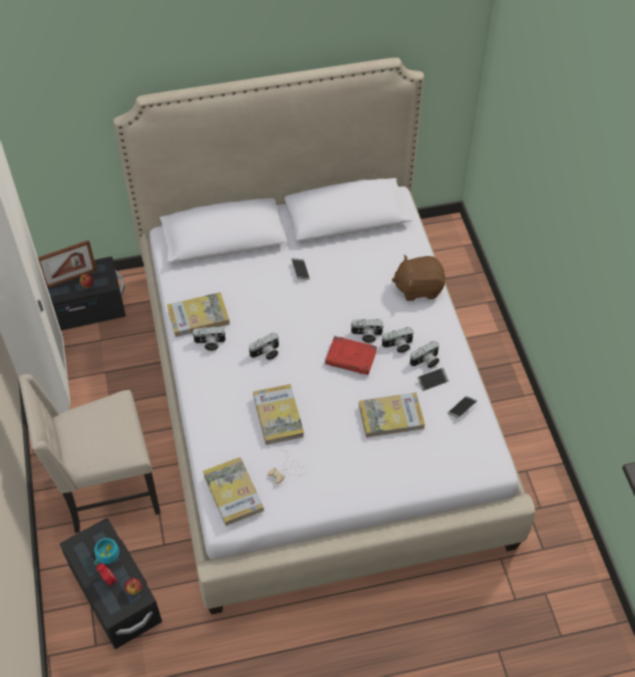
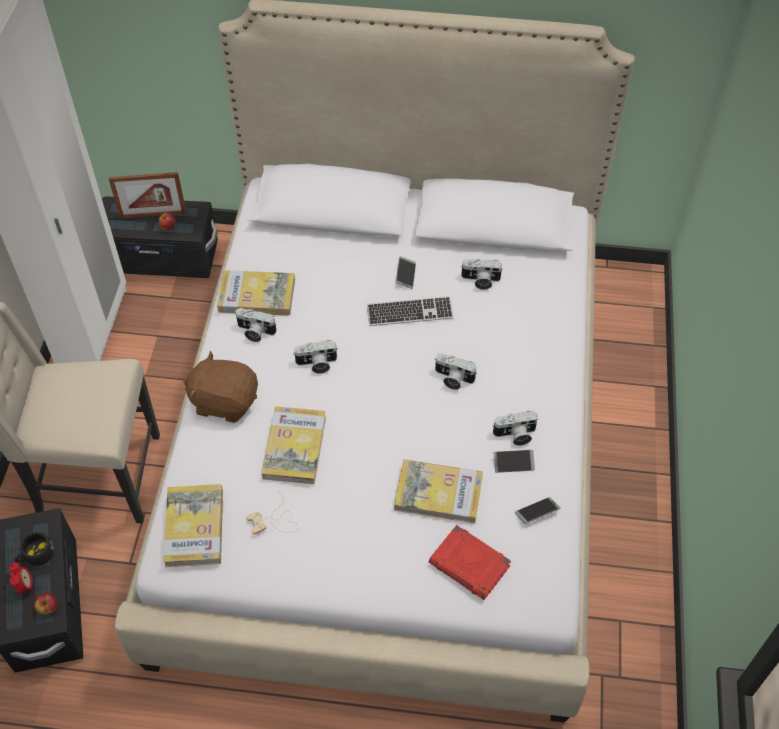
camera: 20 degrees right, 0 degrees up
turquoise cup [94,538,119,566] -> black cup [15,532,54,566]
red book [325,336,377,375] -> red book moved to [429,525,511,600]
camera [381,327,414,353] -> camera moved to [461,259,503,290]
brown plush toy [392,255,445,301] -> brown plush toy moved to [183,351,258,423]
none -> keyboard [367,296,454,326]

